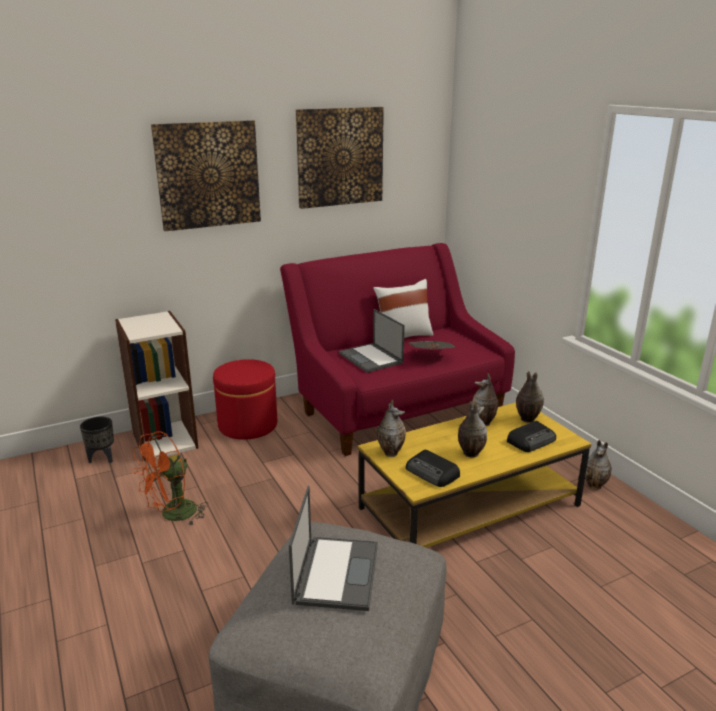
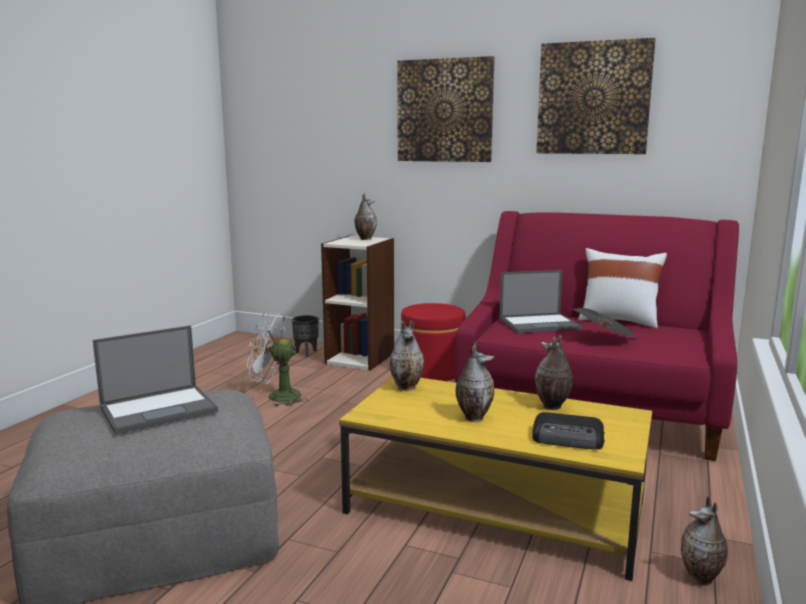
camera: 50 degrees right, 10 degrees down
orange fan [132,431,208,526] -> white fan [247,312,308,407]
laptop [339,309,405,373] -> laptop turned 120 degrees counterclockwise [499,270,582,333]
radio [406,450,460,487] -> none
vase [516,371,544,423] -> vase moved to [354,193,377,240]

